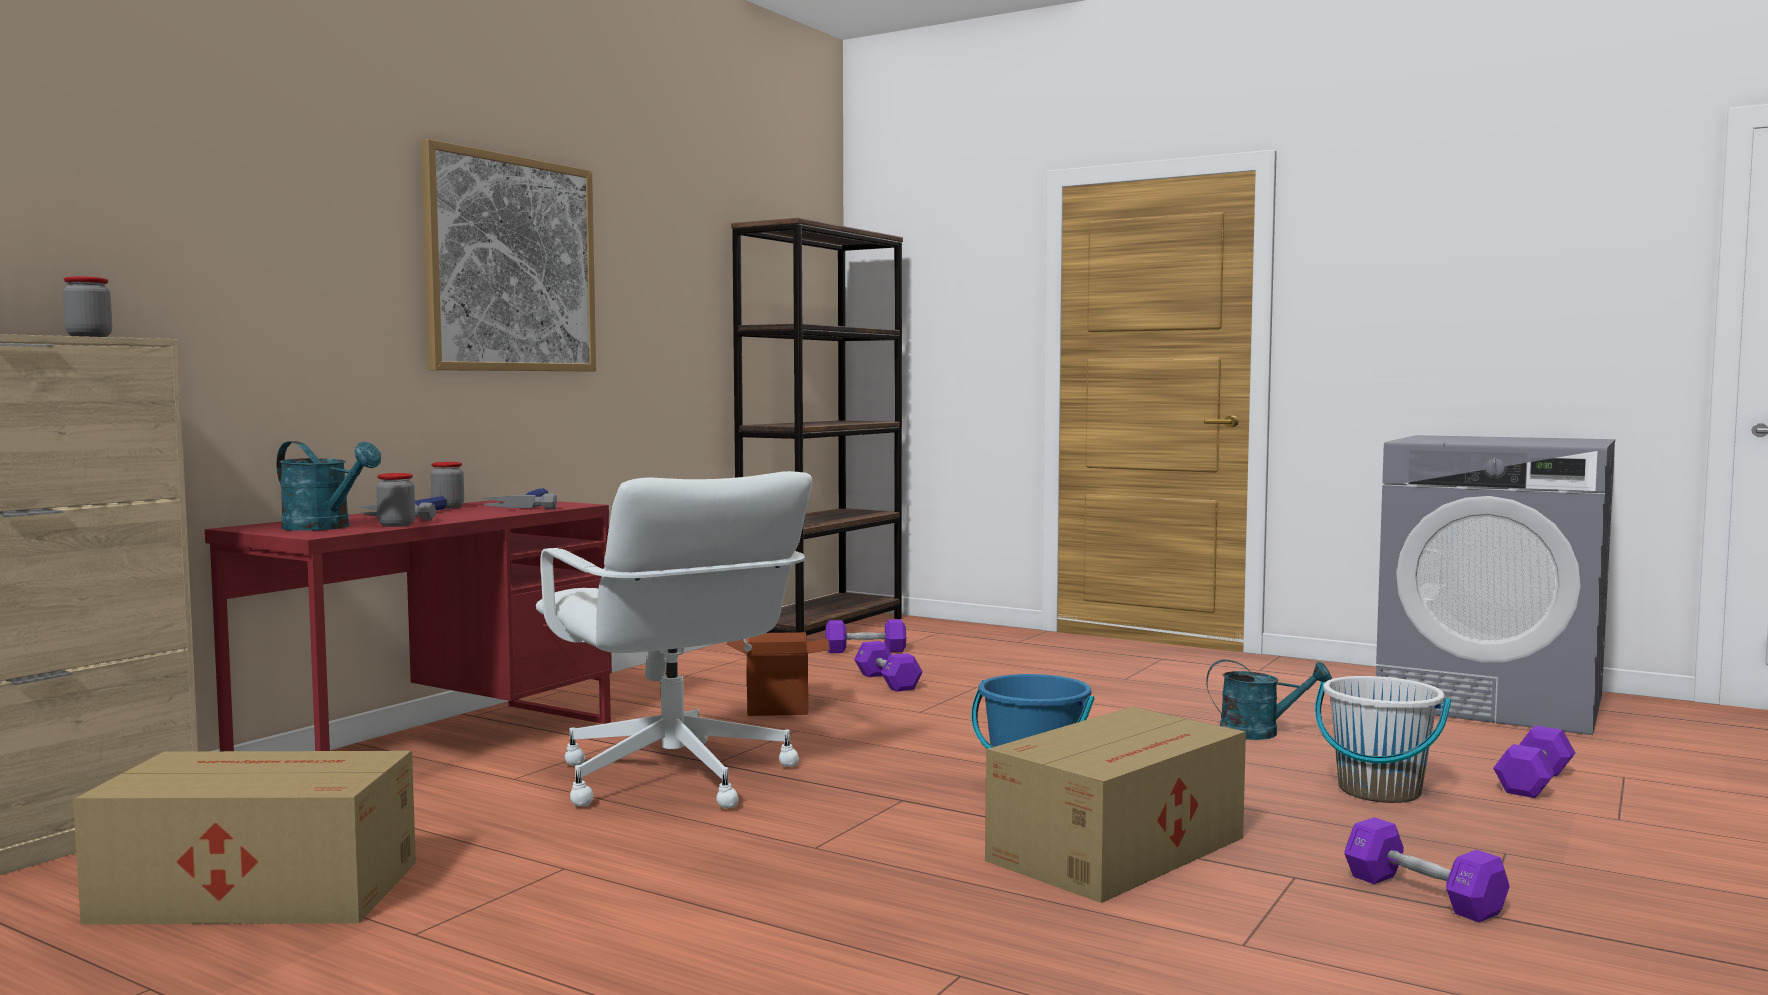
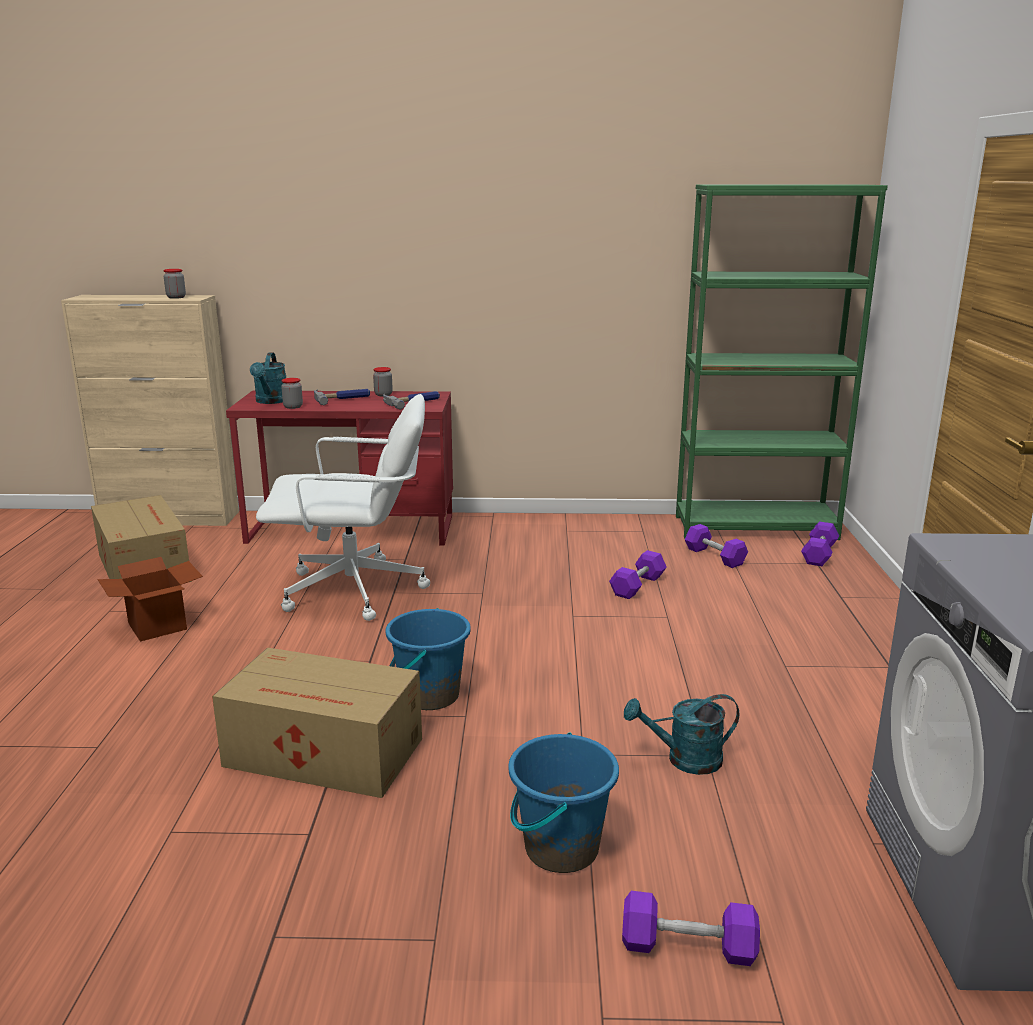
camera: 60 degrees right, 15 degrees up
picture [421,139,596,371] -> none
white office chair [536,471,812,808] -> white office chair turned 120 degrees counterclockwise [256,394,430,621]
cardboard box [726,632,830,716] -> cardboard box moved to [97,557,203,642]
brown bookcase [731,218,903,640] -> green bookcase [676,184,888,540]
turquoise watering can [1206,659,1332,740] -> turquoise watering can turned 105 degrees clockwise [624,694,739,775]
white bucket [1315,676,1451,803] -> blue bucket [508,732,619,873]
purple dumbbell [1344,817,1509,922] -> purple dumbbell moved to [801,521,839,566]

